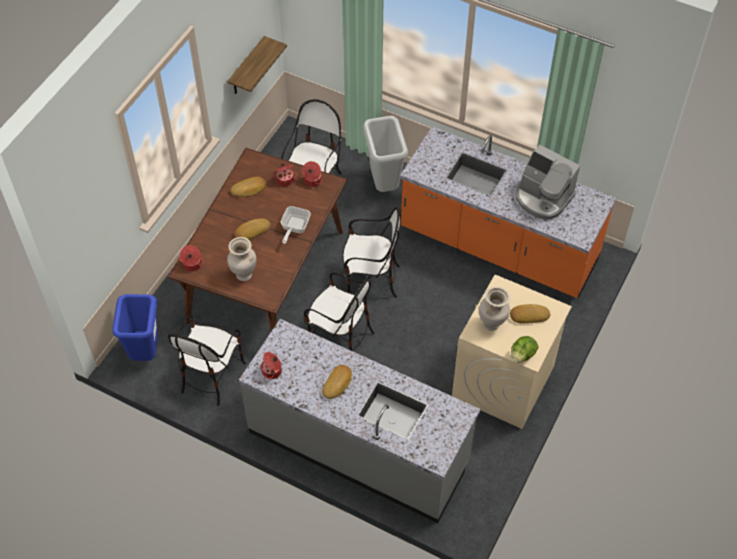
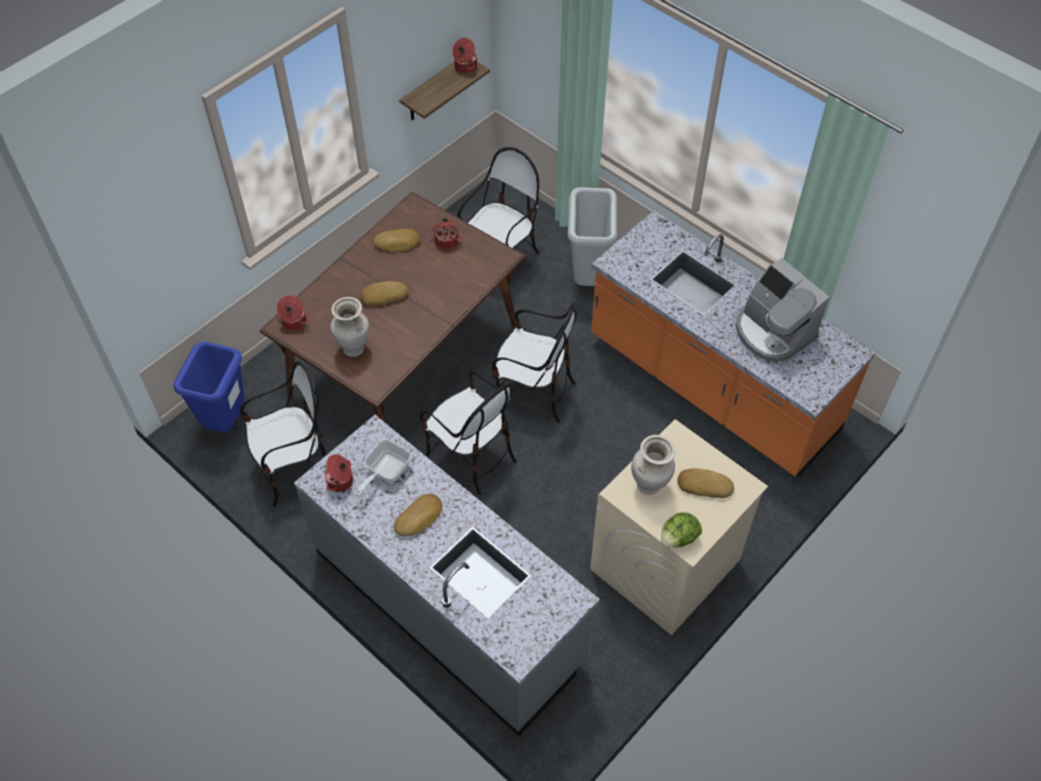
camera: 15 degrees right, 0 degrees up
chair [168,314,246,406] -> chair turned 150 degrees counterclockwise [240,361,327,507]
frying pan [281,206,311,244] -> frying pan moved to [355,439,411,496]
cooking pot [302,161,322,187] -> cooking pot moved to [452,38,477,74]

